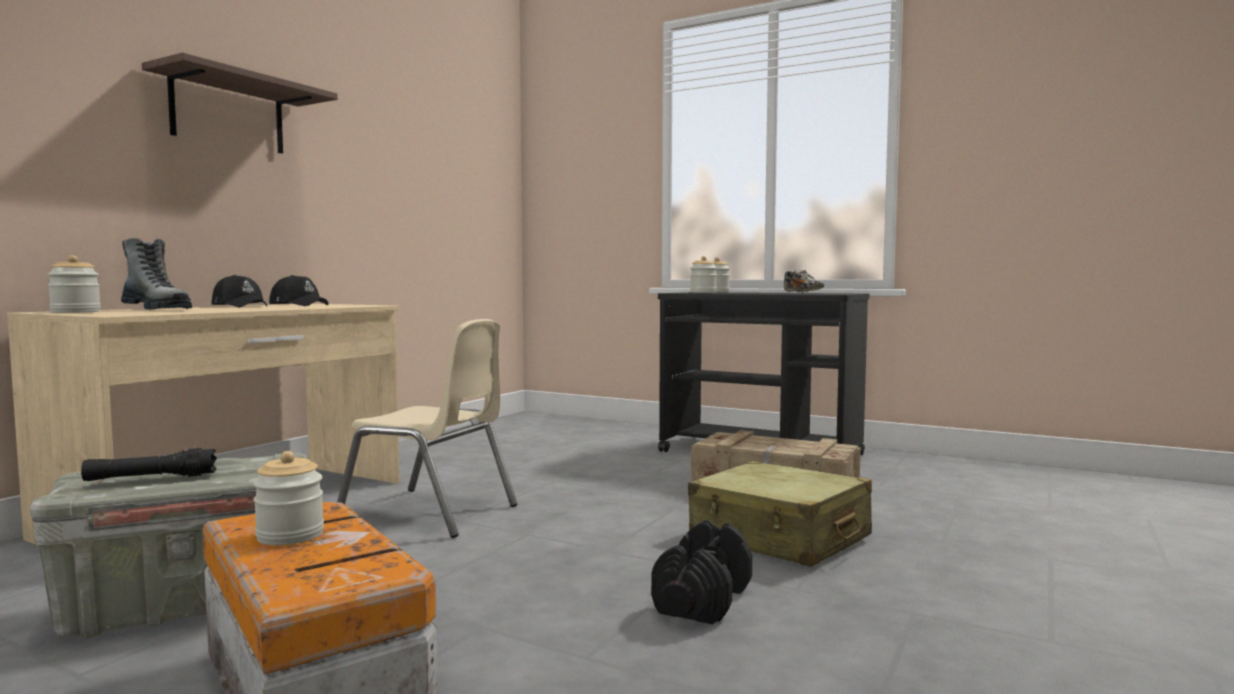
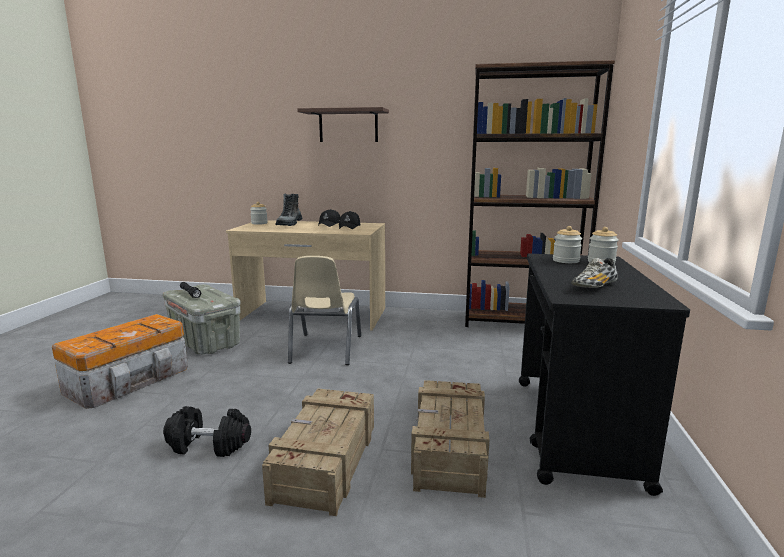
camera: 70 degrees right, 10 degrees up
jar [253,451,324,545] -> none
beige suitcase [688,461,872,567] -> crate [262,389,374,516]
none -> brown bookcase [465,60,615,327]

